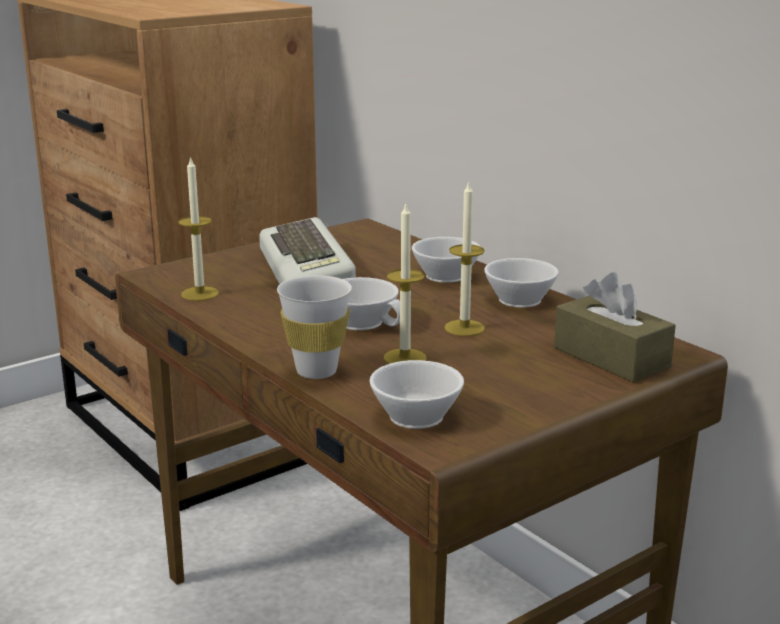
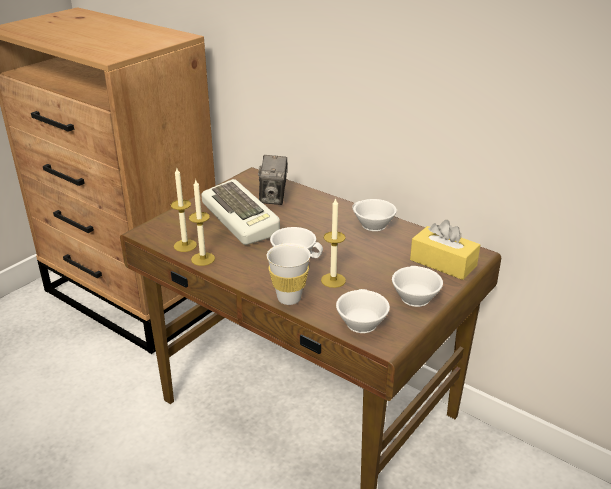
camera: 15 degrees left, 10 degrees up
white cup [412,237,481,283] -> white cup moved to [392,266,443,307]
candle [444,181,485,336] -> candle moved to [189,180,215,266]
brown tissue box [554,272,676,383] -> yellow tissue box [410,220,480,280]
none -> camera [258,155,287,205]

